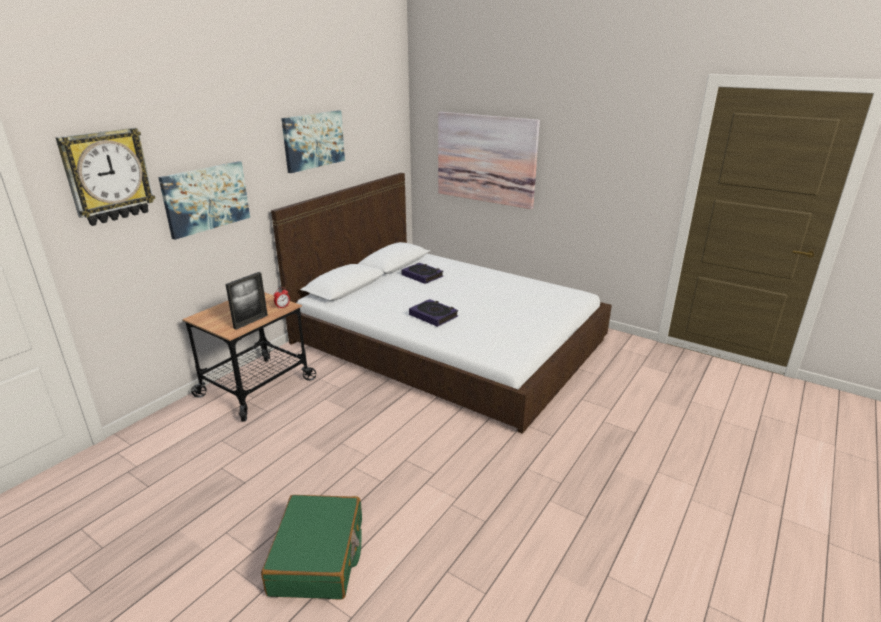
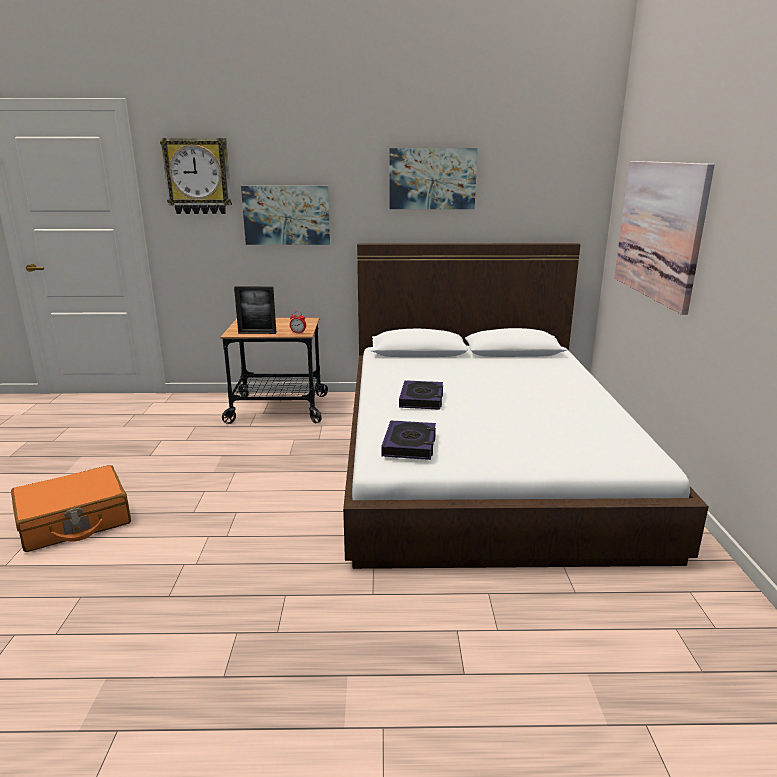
camera: 55 degrees right, 5 degrees down
green suitcase [261,495,362,600] -> orange suitcase [11,465,131,552]
book [401,263,443,284] -> book moved to [381,420,436,460]

